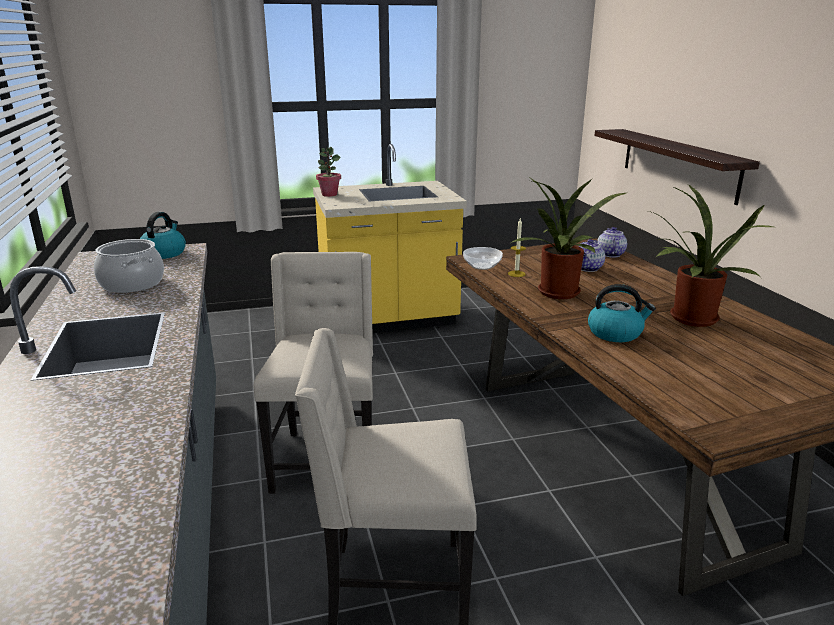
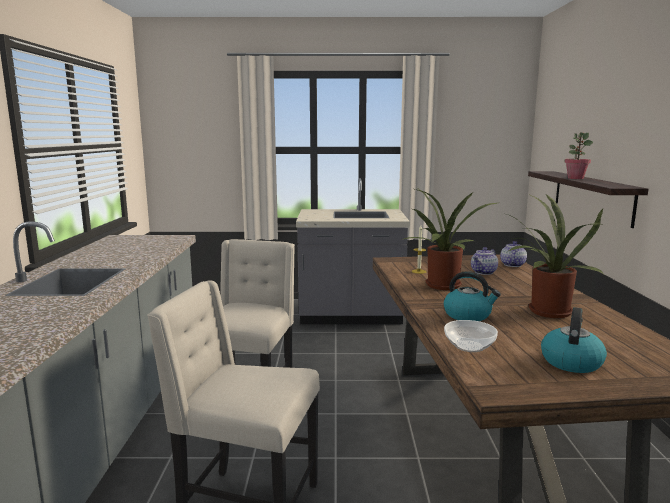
camera: 15 degrees right, 10 degrees down
cooking pot [94,239,164,293] -> none
kettle [140,212,186,259] -> kettle moved to [541,307,607,373]
yellow counter [313,144,467,333] -> grey counter [296,178,410,324]
potted plant [316,147,341,197] -> potted plant moved to [564,132,593,179]
bowl [463,247,503,270] -> bowl moved to [444,320,498,352]

